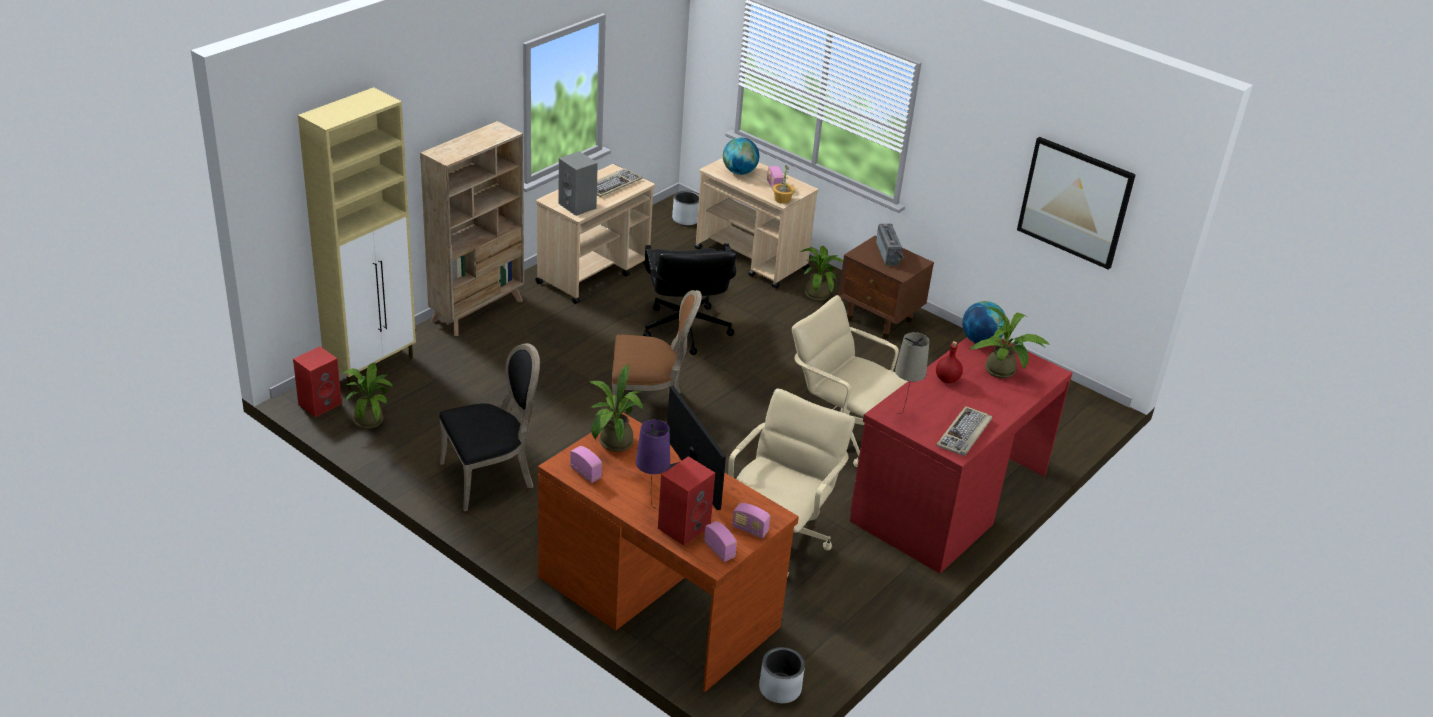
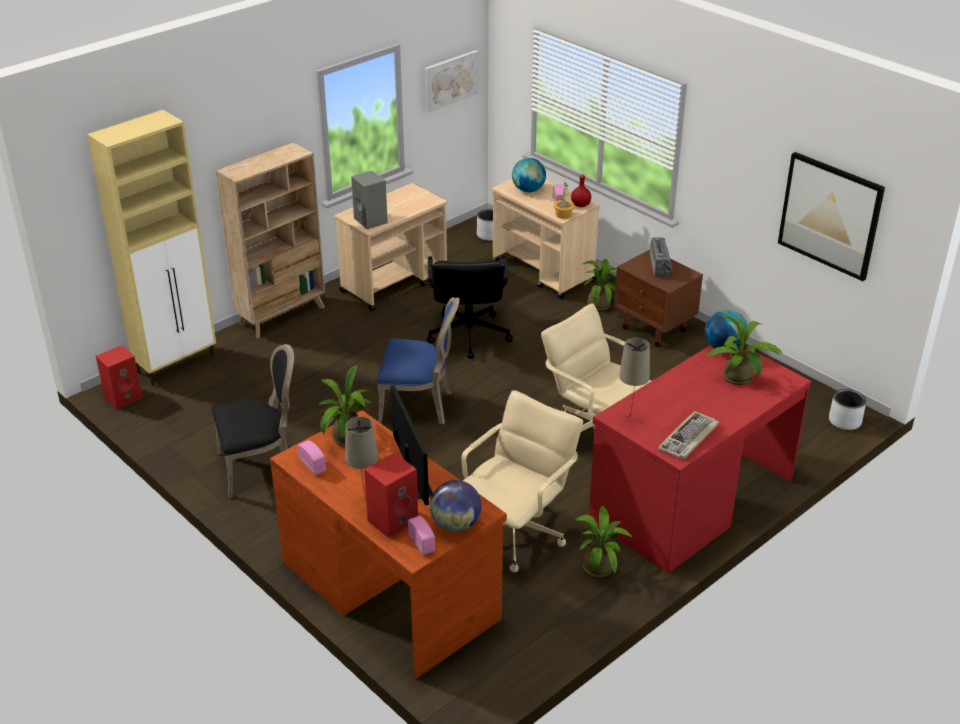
camera: 10 degrees right, 0 degrees up
potted plant [342,363,393,429] -> potted plant moved to [575,506,633,578]
keyboard [597,168,642,197] -> none
brown chair [611,290,702,412] -> blue chair [377,297,460,425]
purple table lamp [636,420,670,509] -> beige table lamp [345,416,378,499]
radio [732,503,770,538] -> globe [430,480,482,532]
grey planter [759,647,805,703] -> grey planter moved to [829,389,866,430]
red bottle [936,341,963,383] -> red bottle moved to [571,173,591,207]
none -> picture [425,50,479,112]

